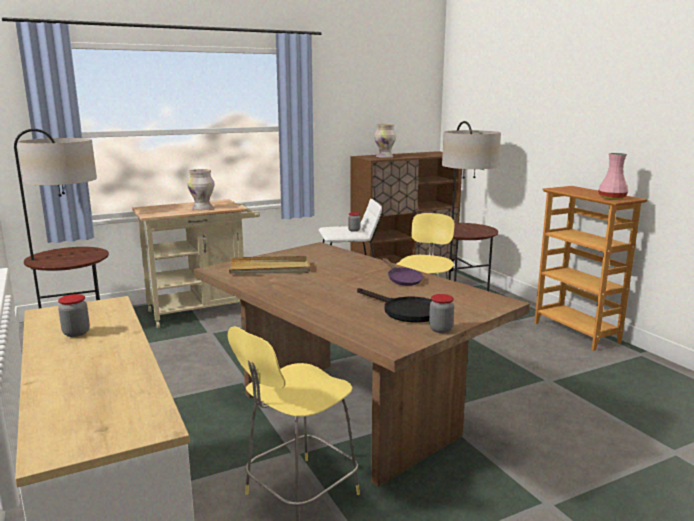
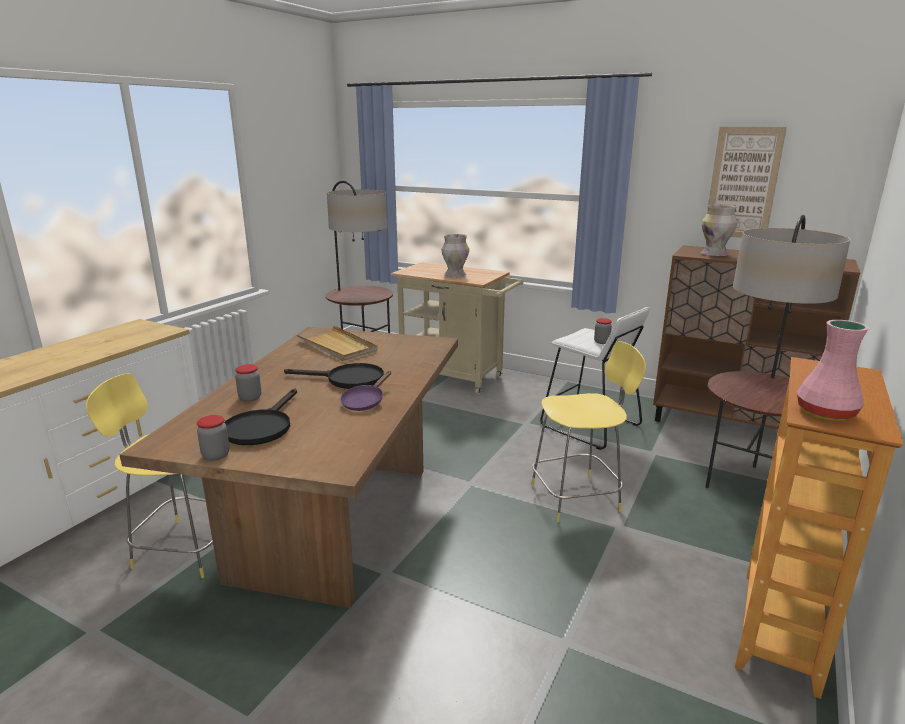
camera: 55 degrees right, 5 degrees up
jar [58,294,90,337] -> jar moved to [235,364,261,402]
none -> black frying pan [284,363,384,389]
none -> picture [707,127,787,238]

